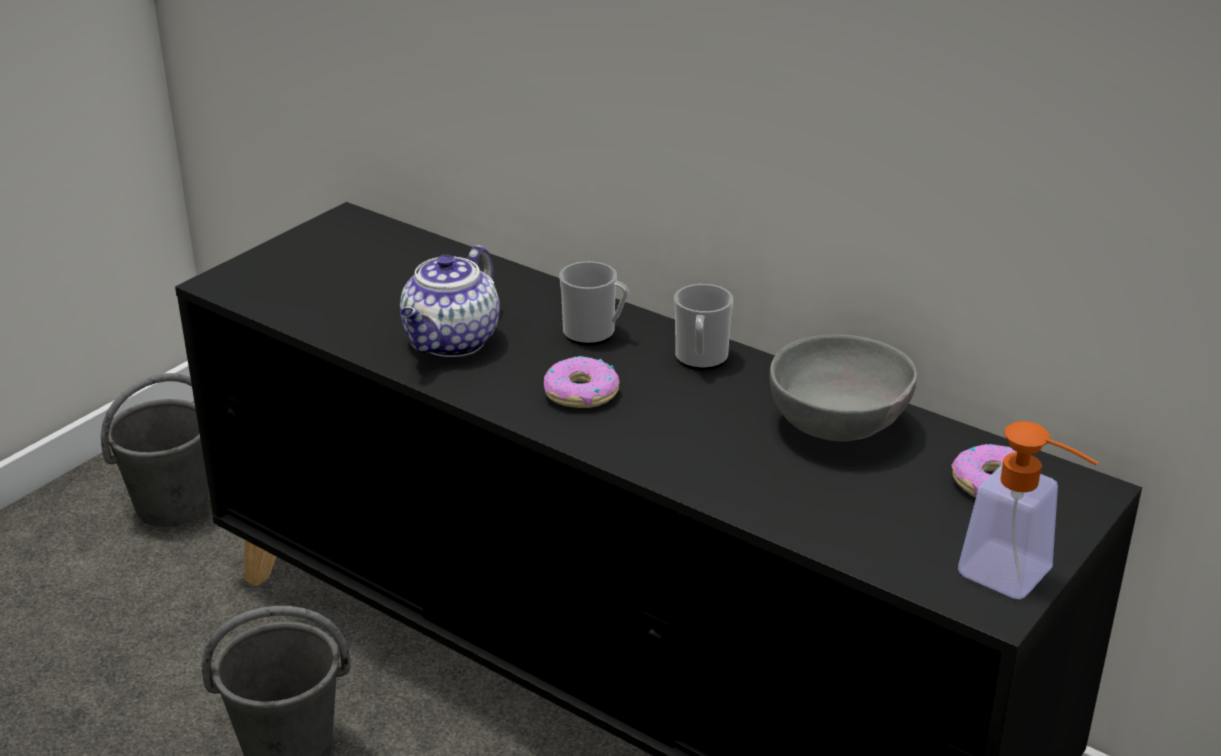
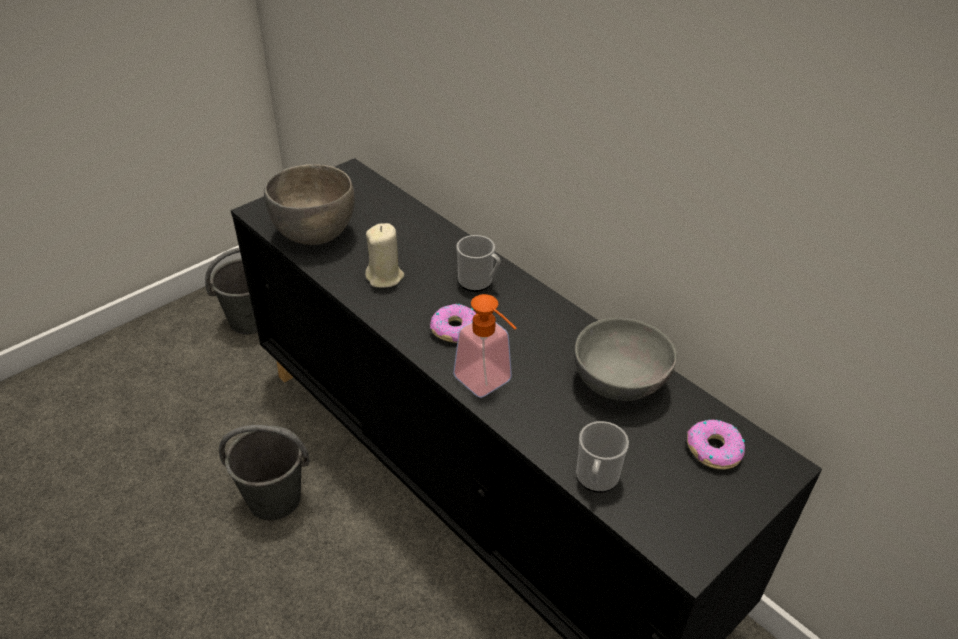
camera: 10 degrees right, 10 degrees up
teapot [400,245,500,357] -> beige candle [365,223,405,288]
mug [674,284,733,370] -> mug moved to [576,421,629,493]
soap dispenser [958,421,1099,599] -> soap dispenser moved to [453,294,516,398]
none -> grey bowl [264,164,355,245]

